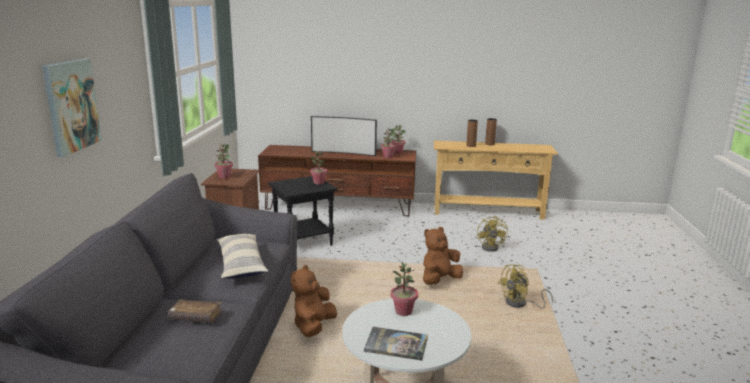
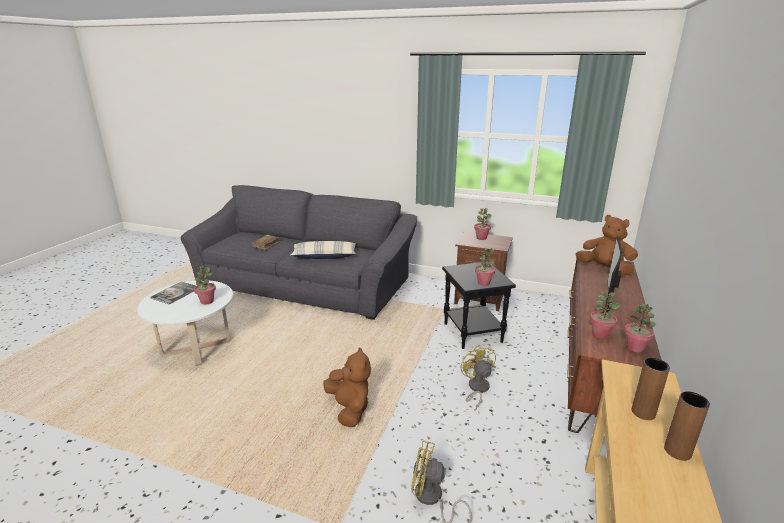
camera: 105 degrees right, 5 degrees up
picture [42,59,102,157] -> none
brown plush toy [291,265,337,337] -> brown plush toy moved to [576,215,638,276]
yellow fan [498,264,553,308] -> yellow fan moved to [461,345,496,411]

